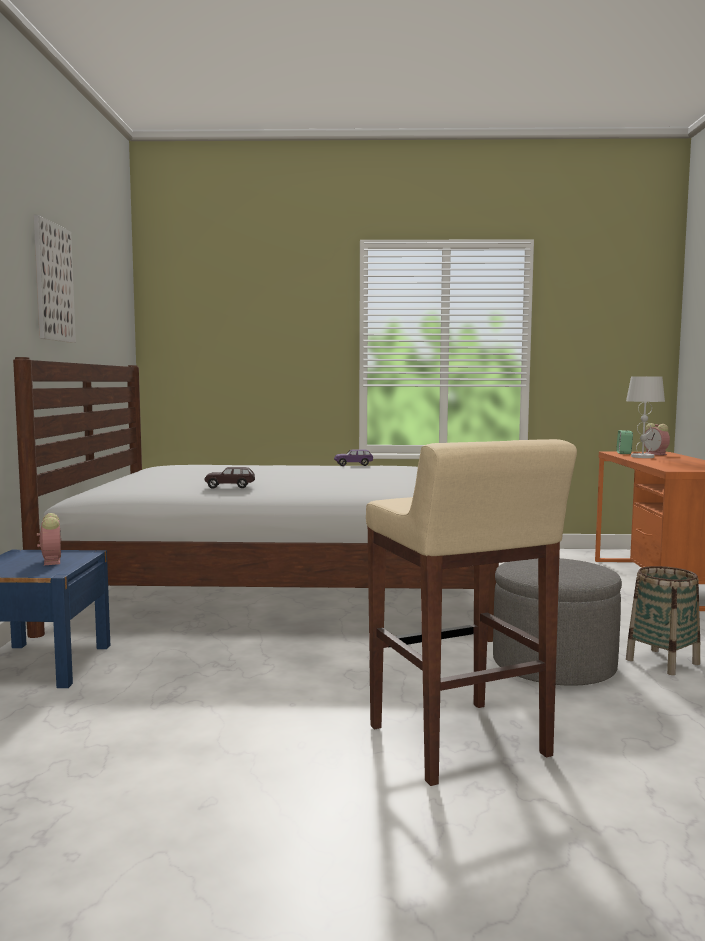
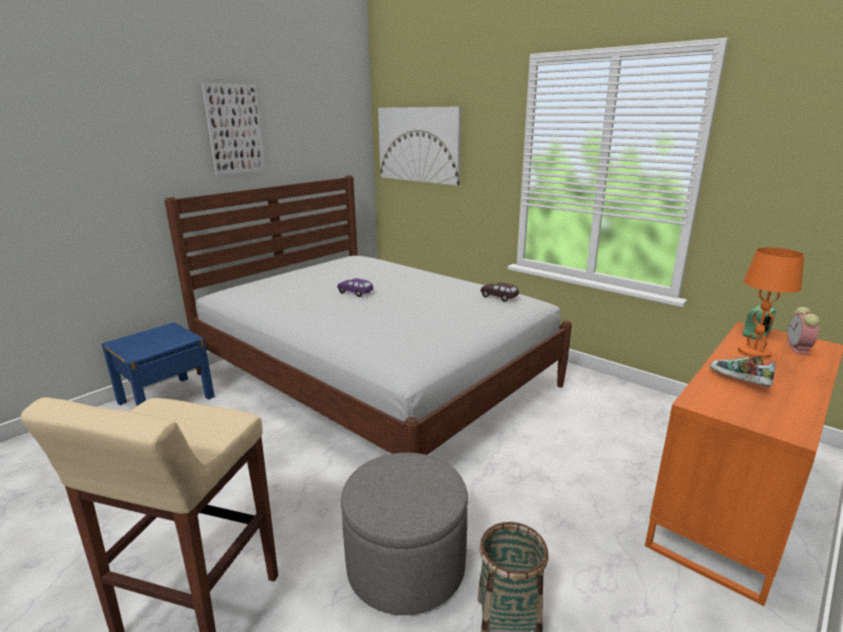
camera: 40 degrees right, 15 degrees up
alarm clock [37,513,62,565] -> none
brown toy car [204,467,255,488] -> brown toy car moved to [481,282,519,302]
purple toy car [334,449,373,466] -> purple toy car moved to [337,278,373,297]
white table lamp [626,376,665,458] -> orange table lamp [738,247,804,359]
none -> picture [378,107,461,186]
none -> shoe [709,356,775,387]

